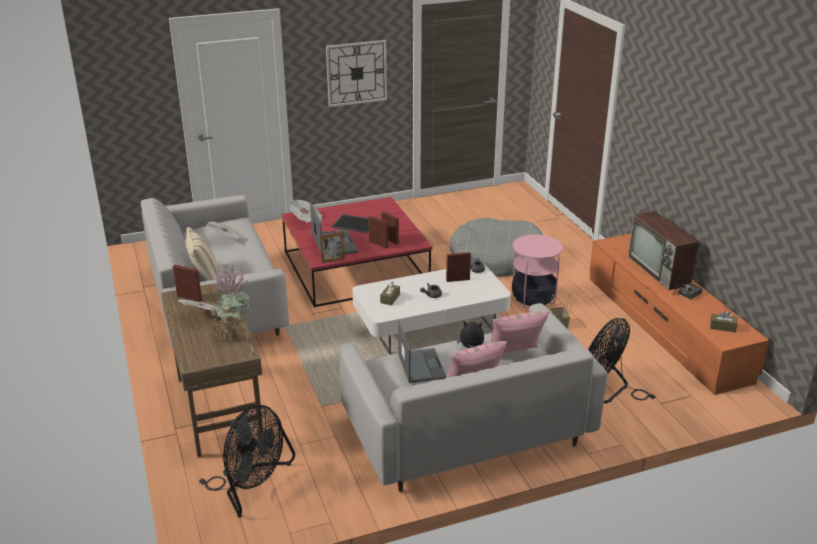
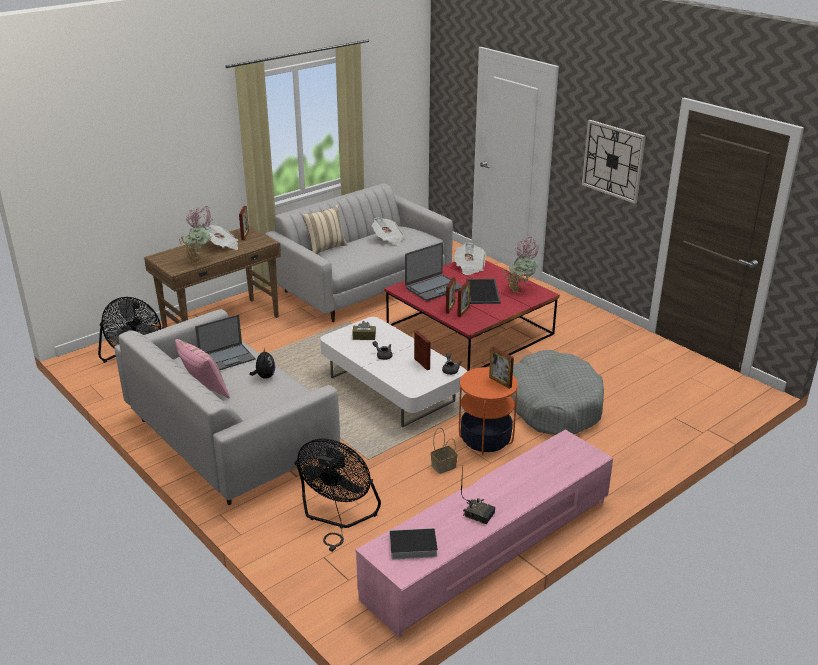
camera: 70 degrees right, 0 degrees up
picture frame [320,232,345,263] -> picture frame moved to [489,347,514,389]
pink pillow [490,311,549,353] -> none
pink side table [512,234,563,308] -> orange side table [459,367,518,456]
orange tv stand [590,234,770,395] -> pink tv stand [355,430,613,638]
television [628,211,699,290] -> none
brown tissue box [710,310,738,332] -> book [382,528,438,559]
none -> potted plant [502,237,539,294]

